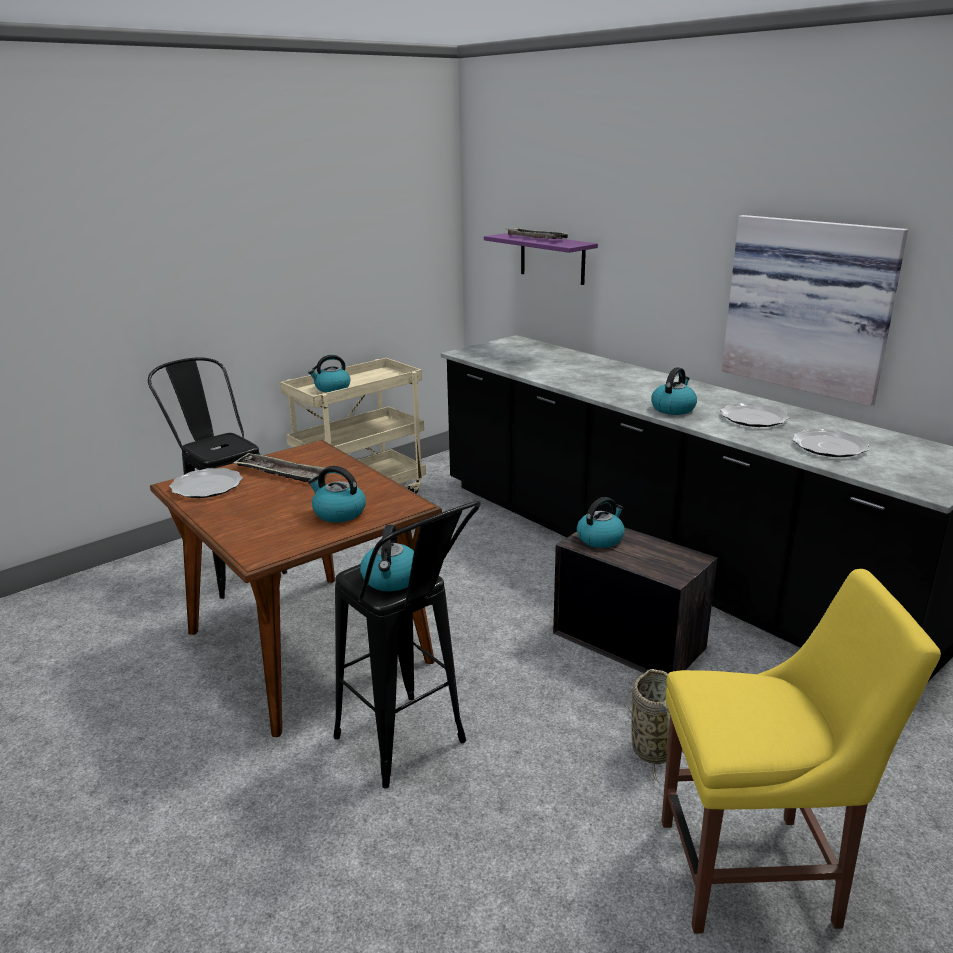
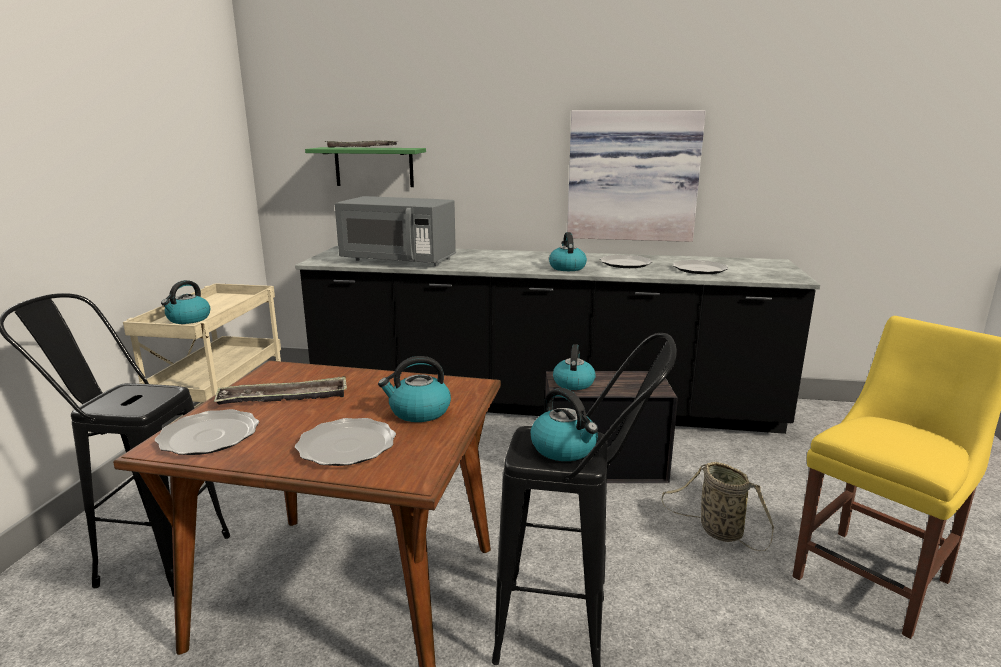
camera: 40 degrees left, 5 degrees down
purple shelf [484,233,598,285] -> green shelf [305,147,426,187]
none -> plate [295,418,396,466]
none -> grey microwave [335,196,456,266]

